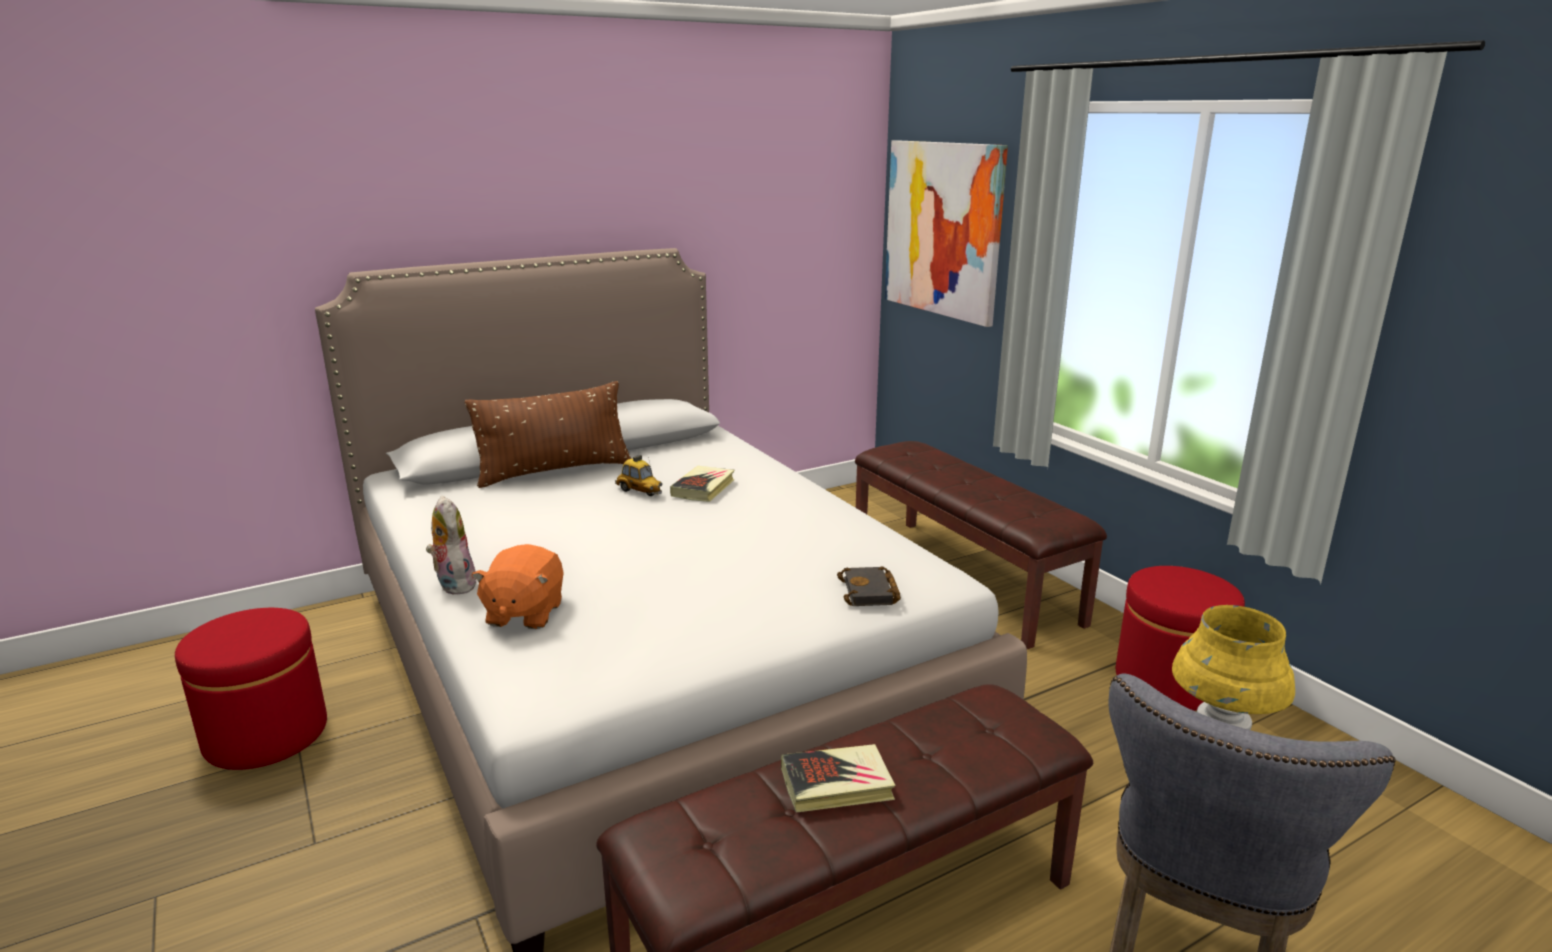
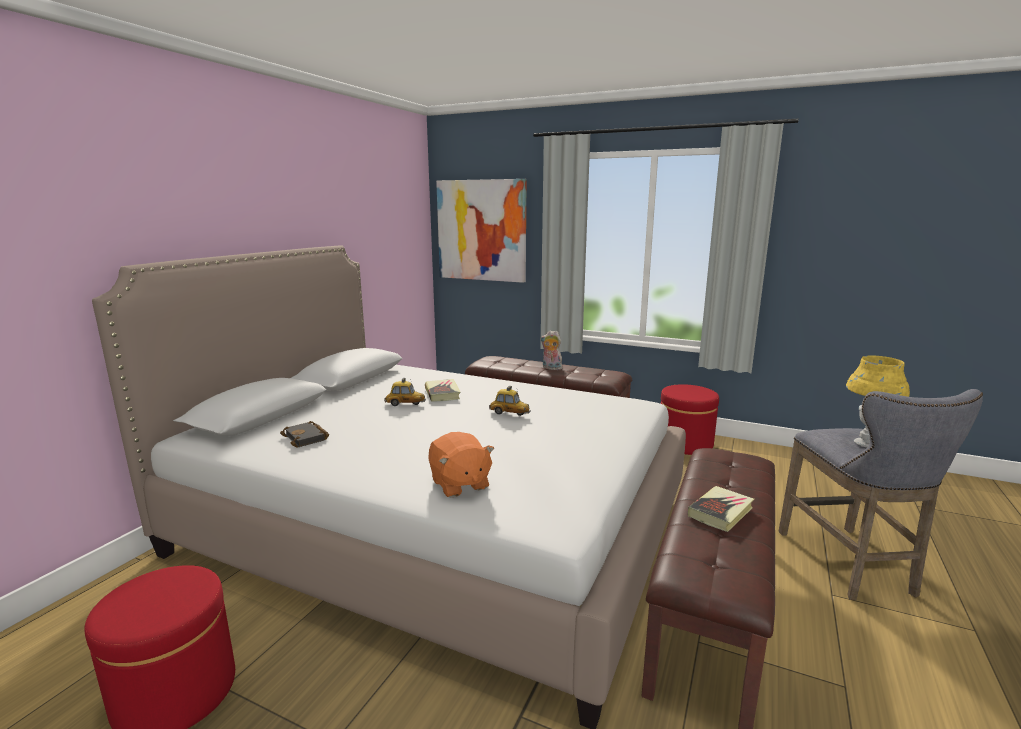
camera: 35 degrees left, 5 degrees down
plush toy [426,495,477,595] -> plush toy moved to [540,330,562,370]
brown pillow [465,381,631,488] -> none
black book [837,566,901,606] -> black book moved to [280,421,329,447]
none -> toy car [489,386,530,416]

